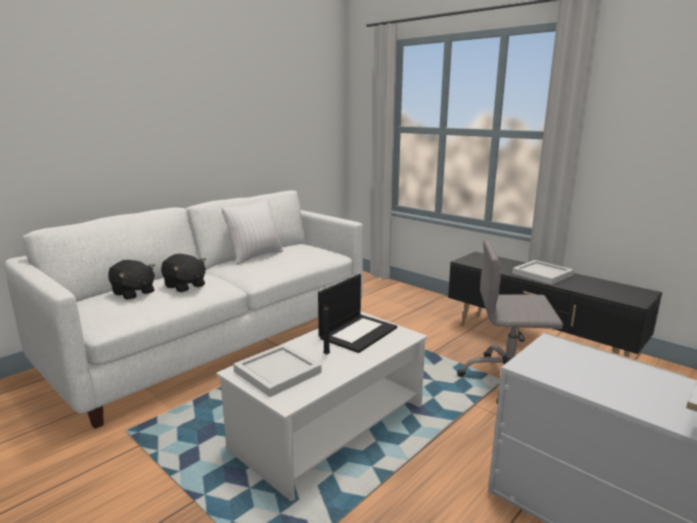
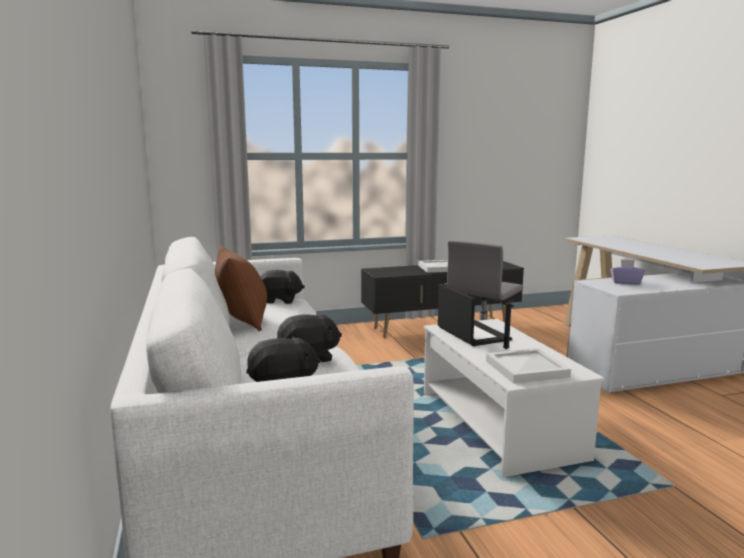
camera: 60 degrees left, 5 degrees down
white pillow [221,199,283,265] -> brown pillow [215,245,267,331]
none -> black plush toy [260,270,305,304]
none -> purple tissue box [610,259,645,285]

